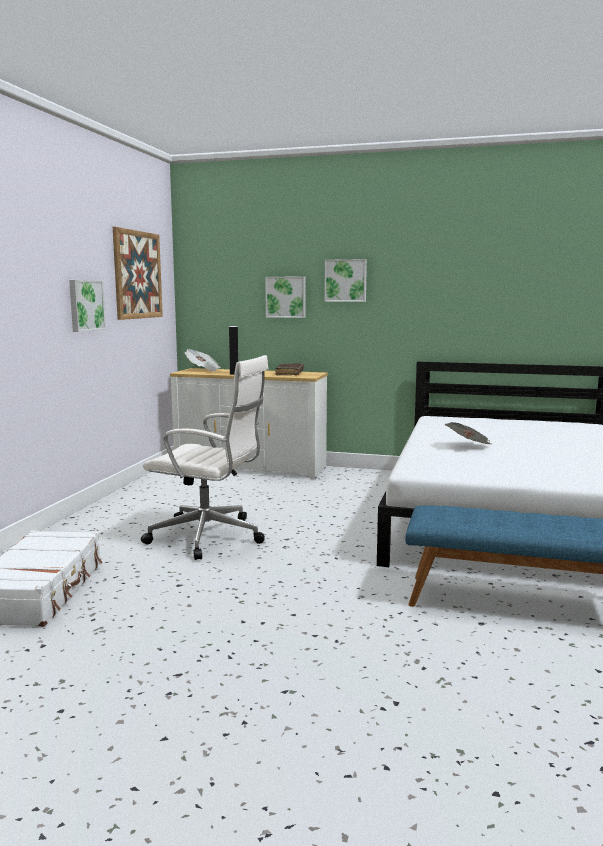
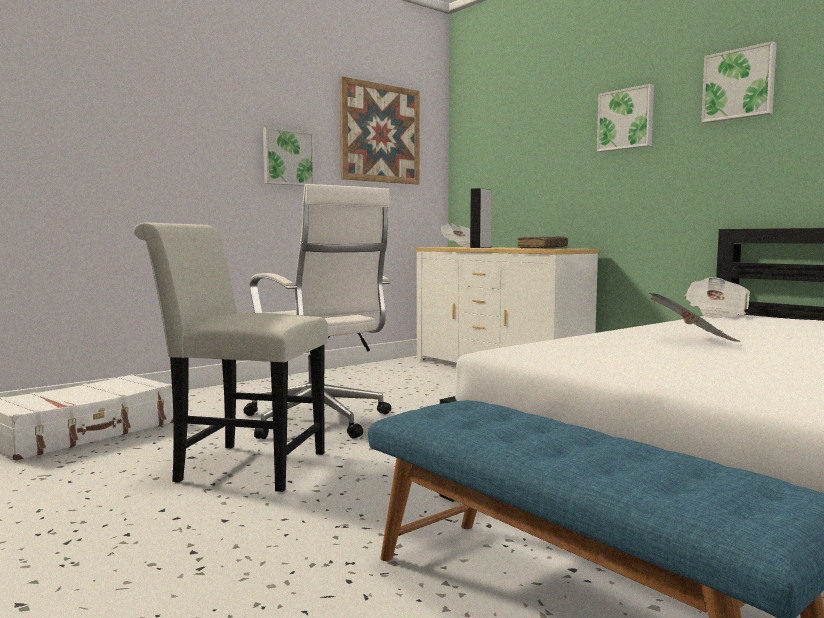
camera: 35 degrees right, 5 degrees down
picture [265,276,306,318] -> picture moved to [701,41,777,123]
none -> white chair [134,223,328,492]
none -> newspaper [685,277,750,318]

